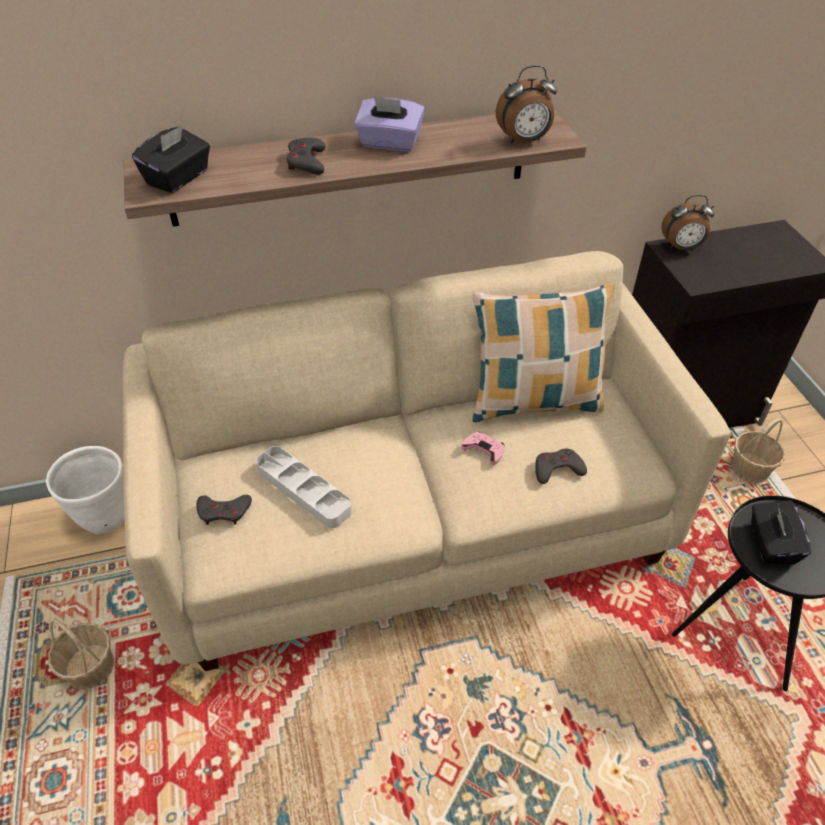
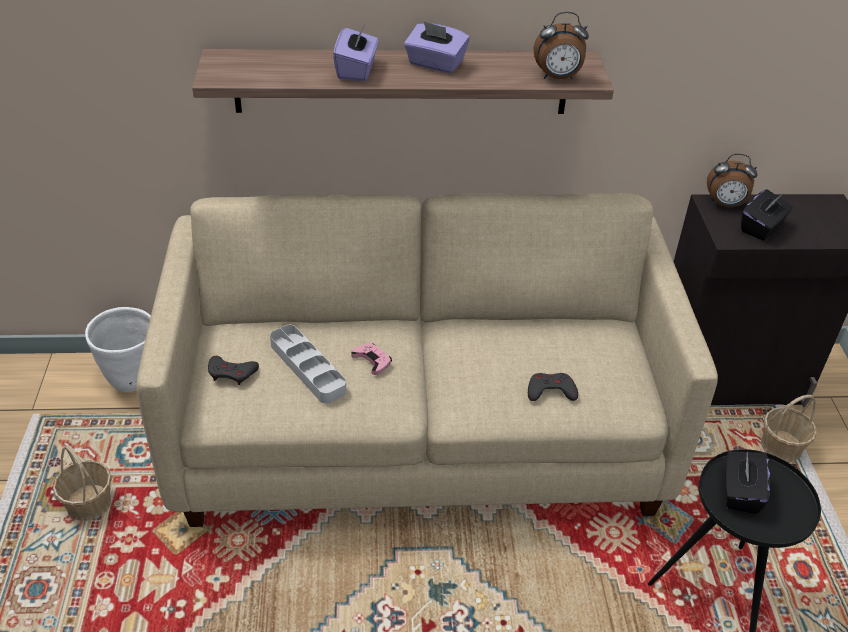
camera: 10 degrees right, 5 degrees down
black tissue box [132,125,210,193] -> black tissue box moved to [741,190,793,241]
grey game controller [286,138,325,175] -> purple tissue box [333,23,378,81]
pink game controller [462,432,505,465] -> pink game controller moved to [351,343,392,375]
pillow [473,284,615,422] -> none

